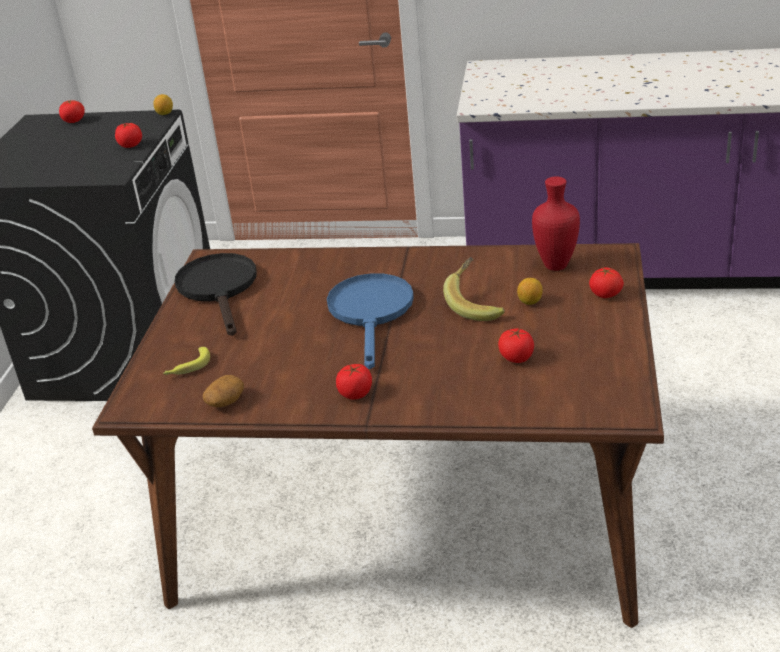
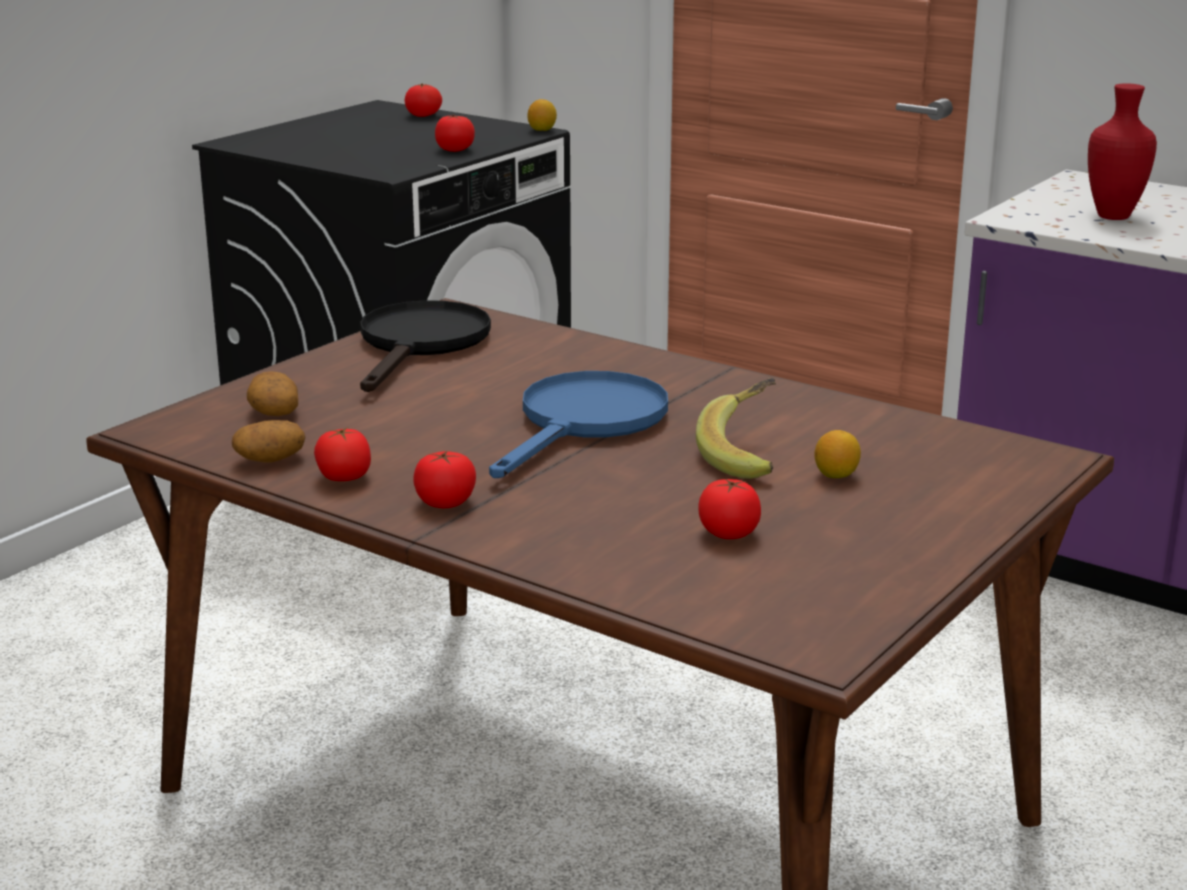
camera: 25 degrees right, 10 degrees down
banana [163,347,210,375] -> potato [247,372,298,416]
red vase [532,177,580,271] -> red vase moved to [1088,83,1157,220]
tomato [589,268,624,298] -> tomato moved to [314,427,371,481]

